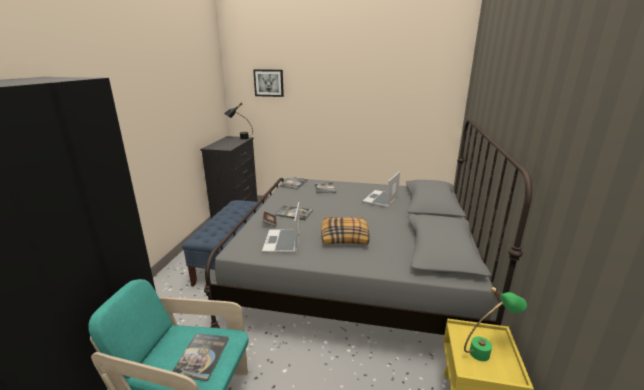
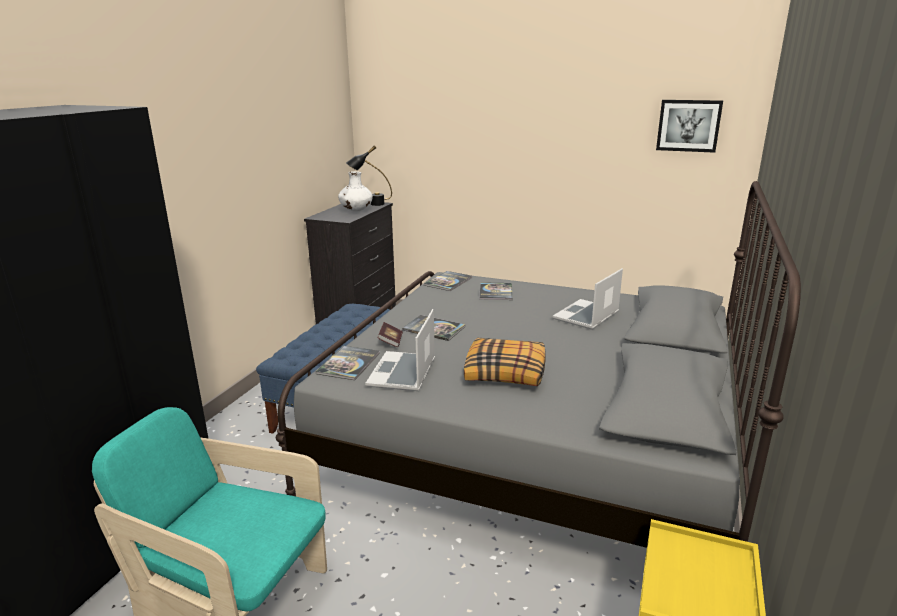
camera: 10 degrees right, 0 degrees up
book [172,333,229,381] -> book moved to [315,346,380,380]
picture [253,69,284,97] -> picture moved to [656,100,723,153]
green table lamp [464,287,527,361] -> none
none -> white vase [338,171,373,212]

